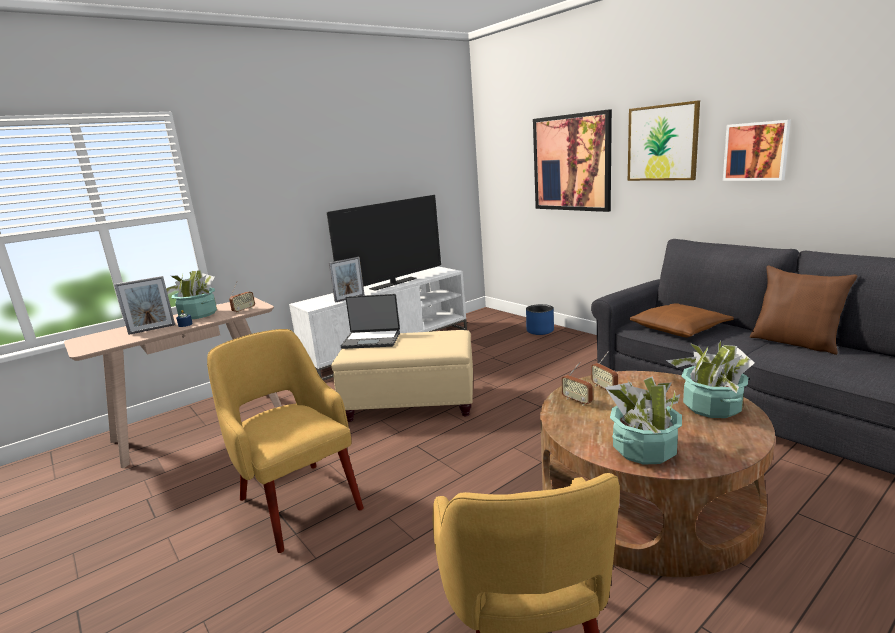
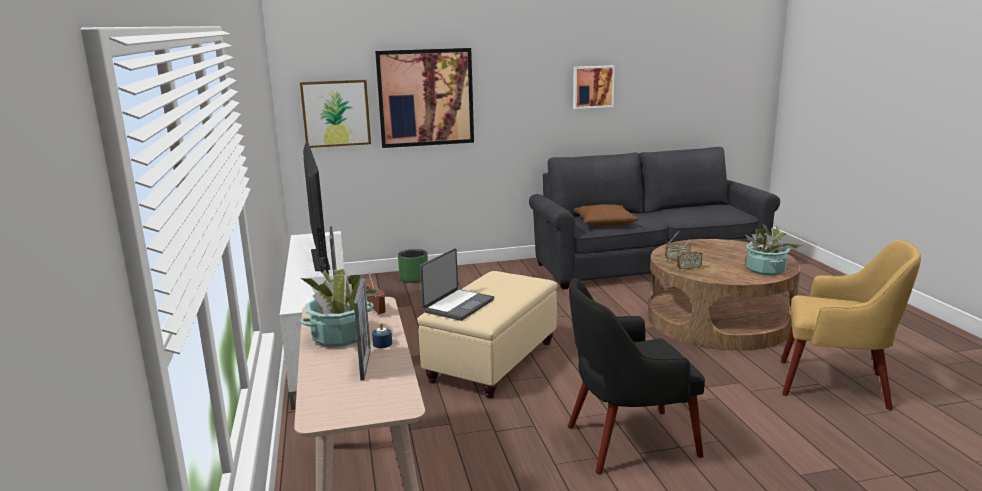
camera: 65 degrees left, 0 degrees up
yellow armchair [207,329,364,553] -> black armchair [568,278,705,474]
blue planter [526,304,554,335] -> green planter [398,249,428,283]
picture [628,100,700,181] -> picture moved to [300,80,371,148]
potted plant [666,341,755,418] -> none
brown pillow [750,265,857,355] -> none

